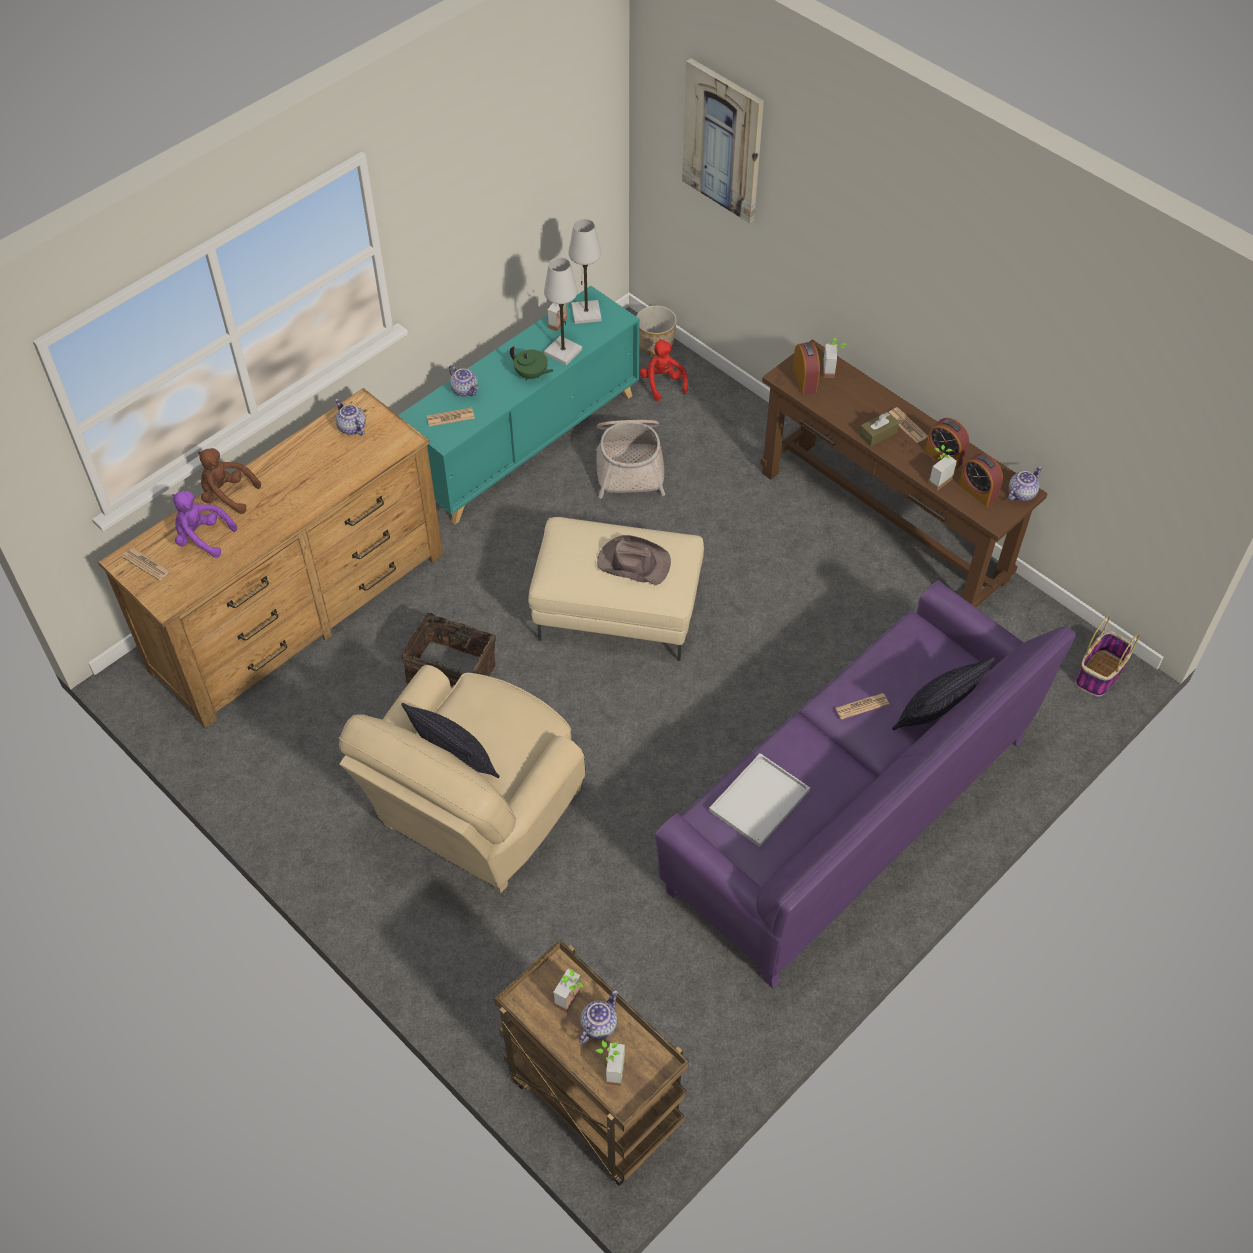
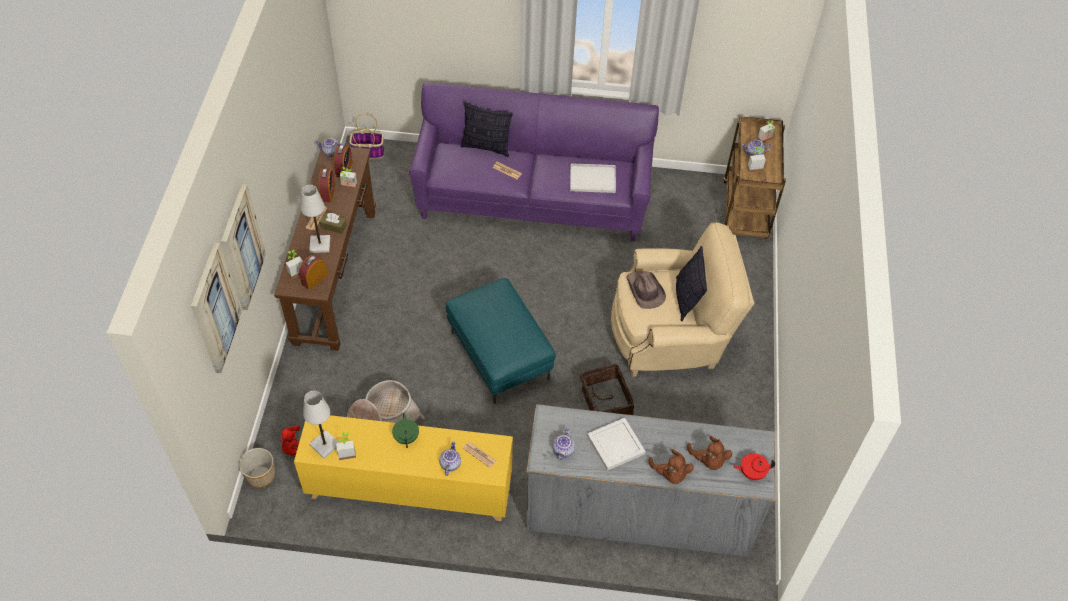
camera: 130 degrees left, 0 degrees up
brown dresser [98,388,443,728] -> grey dresser [526,404,775,557]
newspaper [122,548,171,581] -> red teapot [733,453,775,480]
purple plush toy [172,491,237,558] -> brown plush toy [687,436,732,470]
turquoise cabinet [398,286,640,524] -> yellow cabinet [294,415,513,521]
beige ottoman [528,517,704,661] -> turquoise ottoman [446,278,556,404]
white table lamp [544,257,582,365] -> white table lamp moved to [300,185,330,253]
brown hat [597,535,671,585] -> brown hat moved to [626,271,666,309]
none -> picture [221,184,266,310]
none -> white tray [587,418,646,471]

